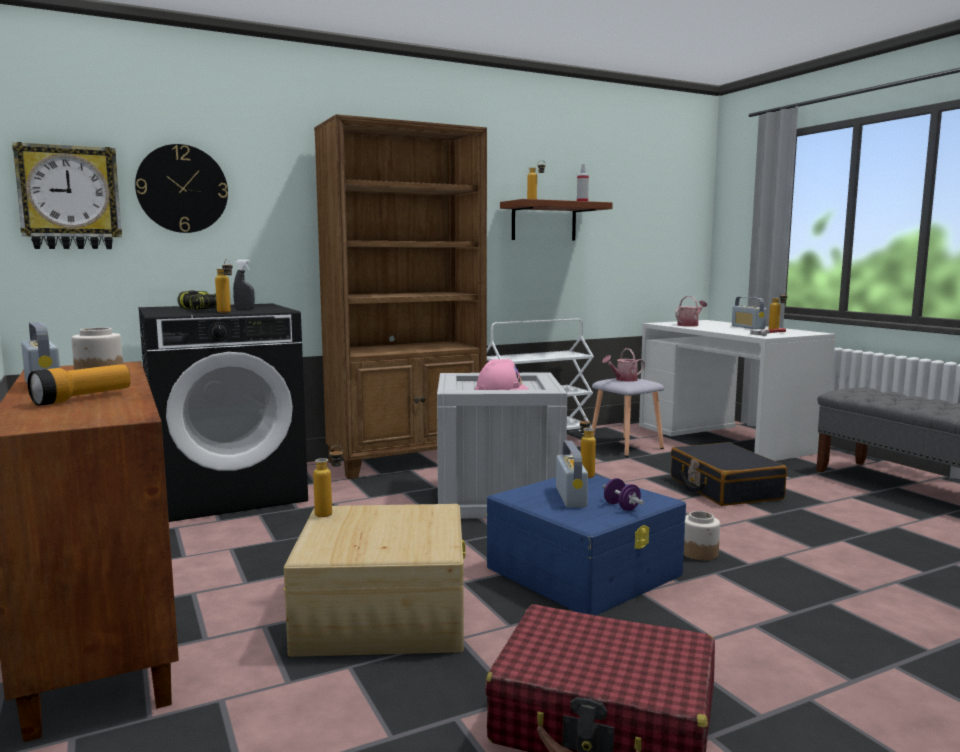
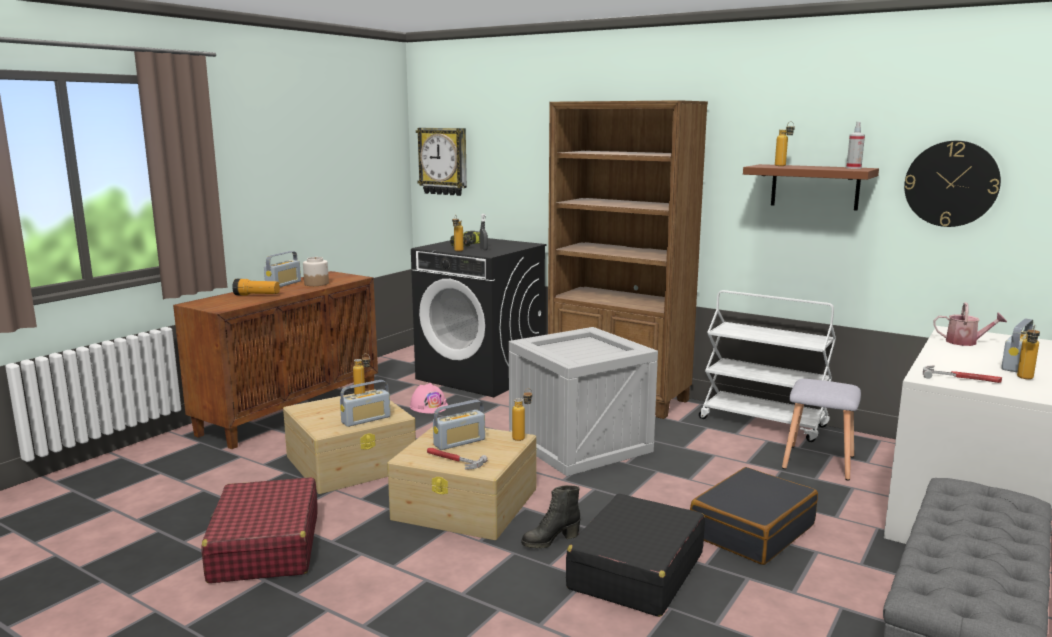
camera: 60 degrees right, 5 degrees up
wall clock [135,144,228,233] -> wall clock moved to [904,141,1001,227]
pink hard hat [475,359,529,390] -> pink hard hat moved to [410,383,448,414]
blue storage box [486,475,686,615] -> beige storage box [387,427,536,540]
watering can [602,348,645,382] -> none
purple dumbbell [603,478,644,511] -> hammer [427,448,488,469]
jar [684,511,720,560] -> black boot [521,485,581,548]
none -> radio [340,380,391,427]
none -> black suitcase [566,494,705,617]

